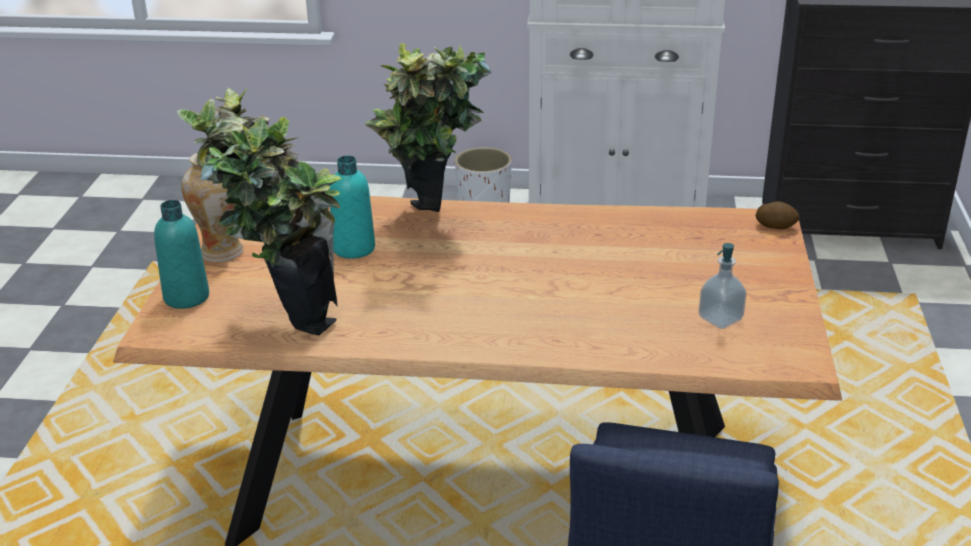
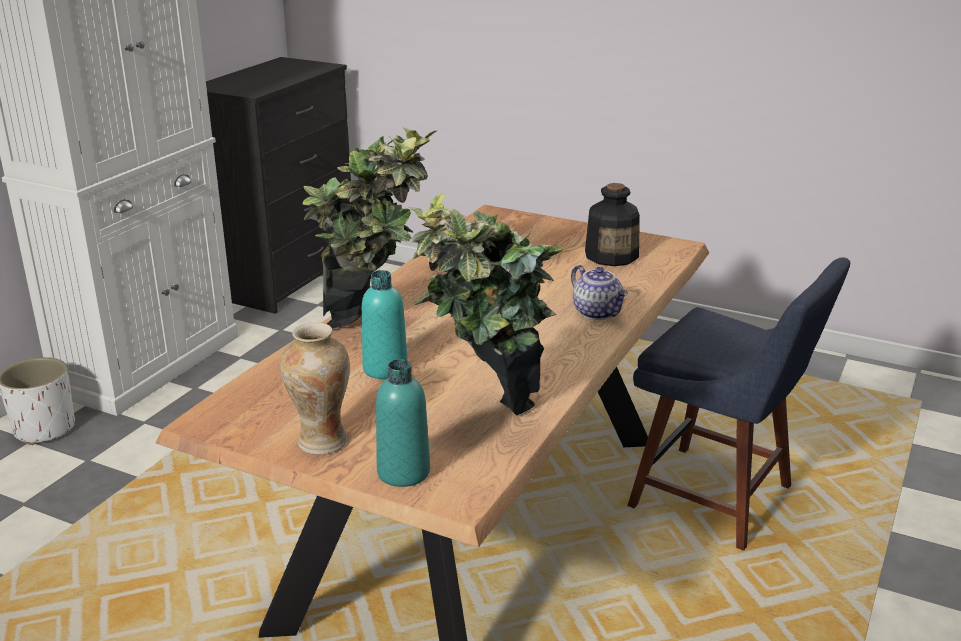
camera: 70 degrees left, 5 degrees down
soap dispenser [699,243,747,329] -> bottle [585,183,640,266]
potato [756,201,800,229] -> none
none -> teapot [571,265,628,320]

